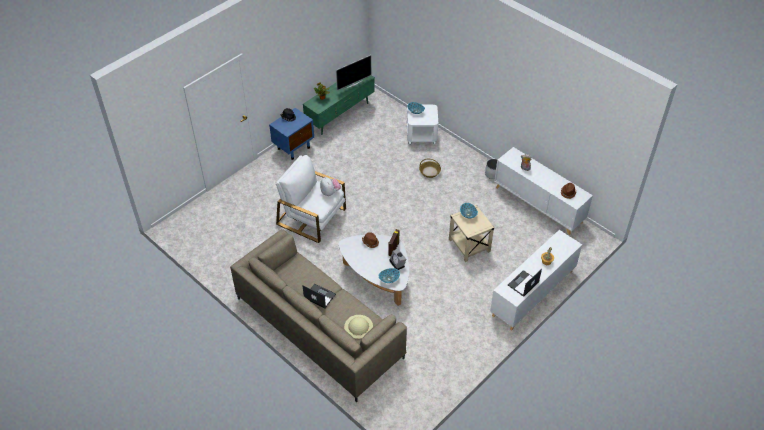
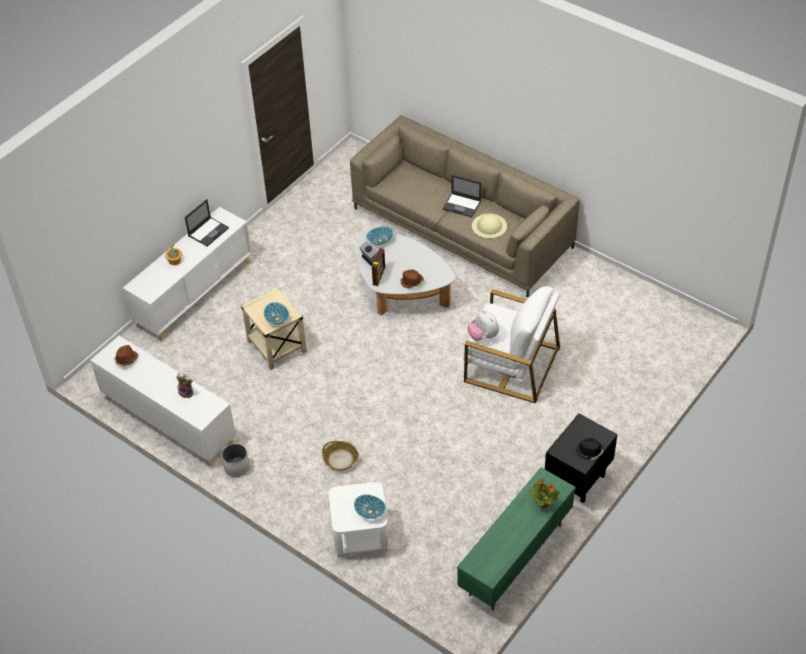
camera: 175 degrees right, 0 degrees up
blue nightstand [269,108,314,160] -> black nightstand [545,413,618,503]
television [336,55,372,90] -> none
beige hat [344,315,373,339] -> beige hat moved to [472,214,507,239]

